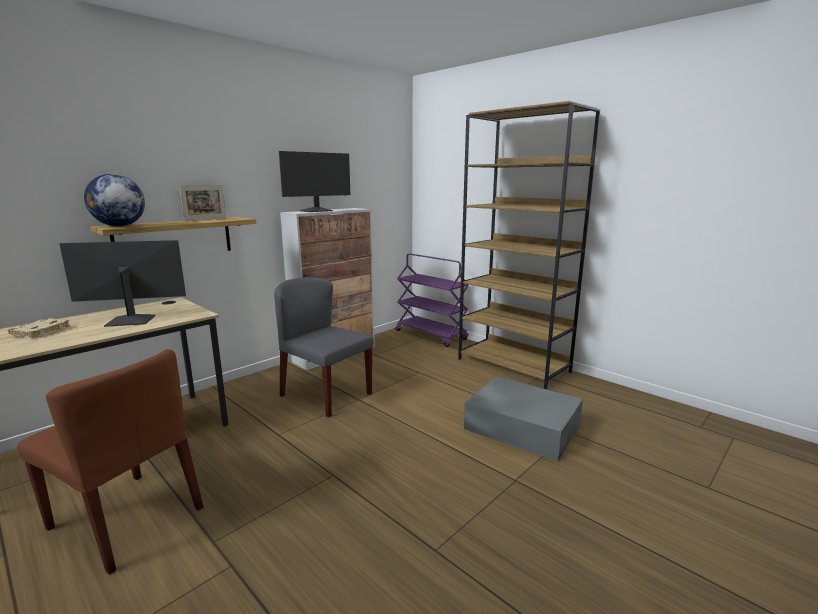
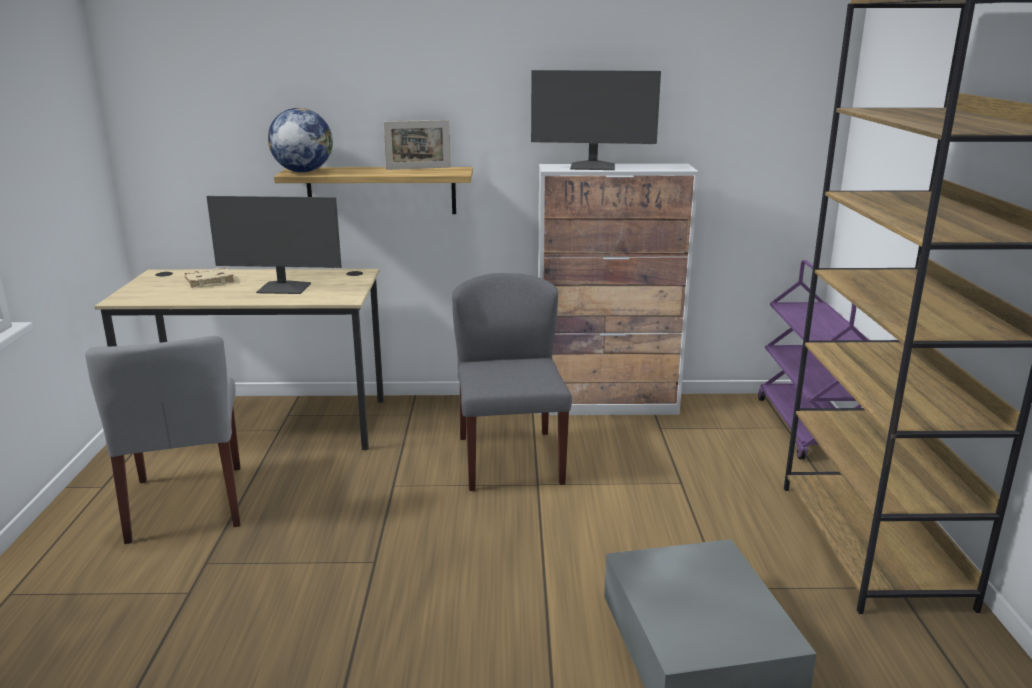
camera: 45 degrees right, 5 degrees up
brown chair [17,349,204,575] -> grey chair [85,336,240,544]
monitor [59,240,186,327] -> monitor turned 150 degrees clockwise [207,196,342,294]

